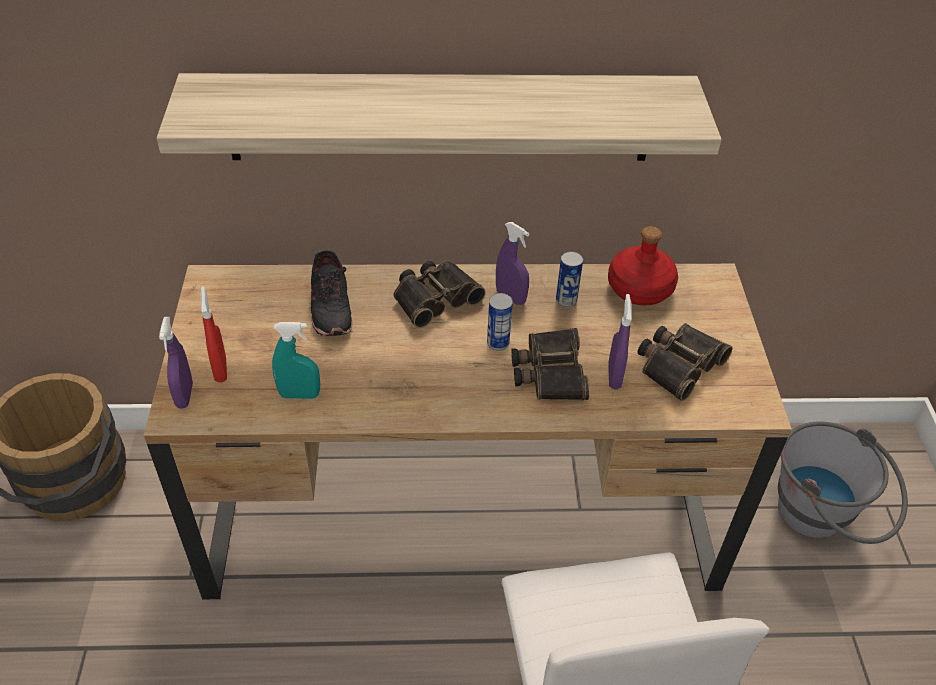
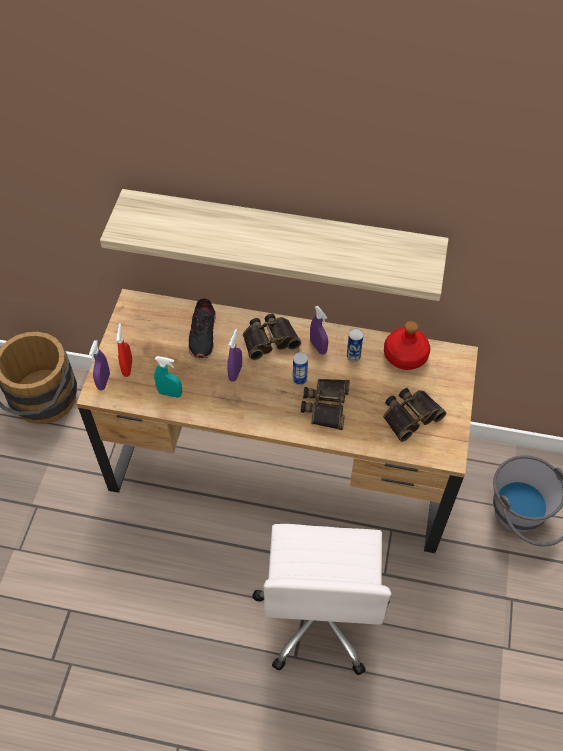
camera: 15 degrees right, 10 degrees up
purple spray bottle [608,294,632,389] -> purple spray bottle moved to [227,329,242,382]

